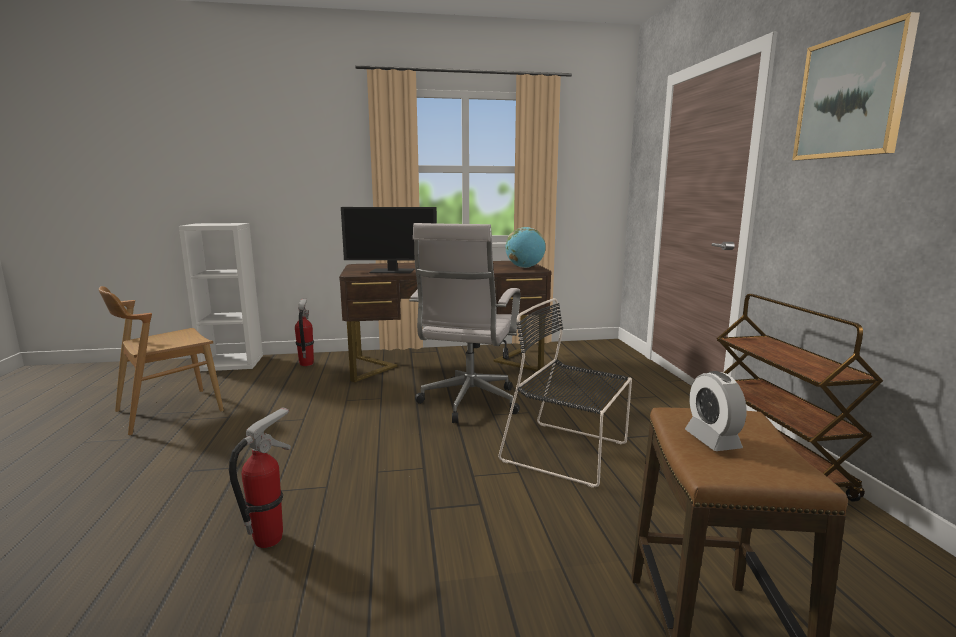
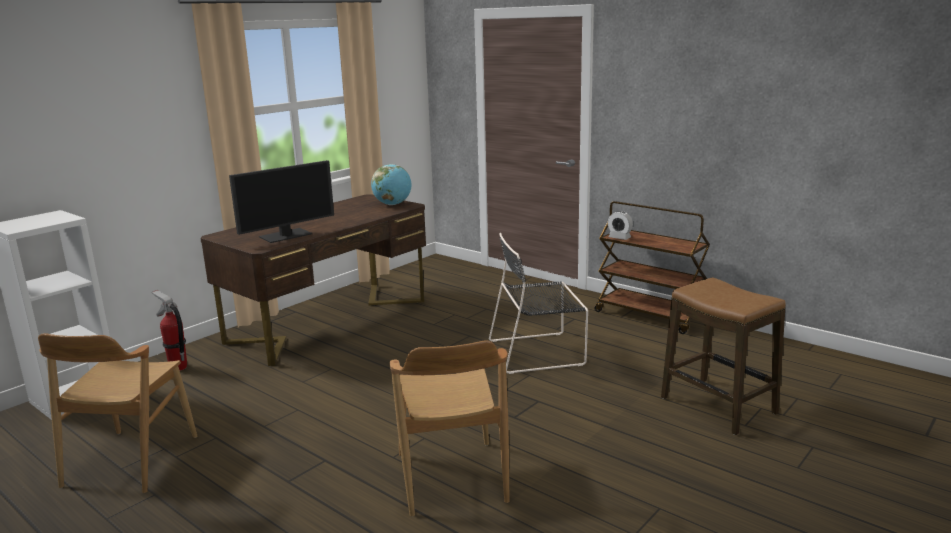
camera: 40 degrees left, 5 degrees up
fire extinguisher [229,407,291,548] -> brown chair [390,340,510,517]
white office chair [409,223,521,423] -> none
alarm clock [685,371,747,451] -> alarm clock moved to [608,211,633,240]
picture [792,12,920,160] -> none

